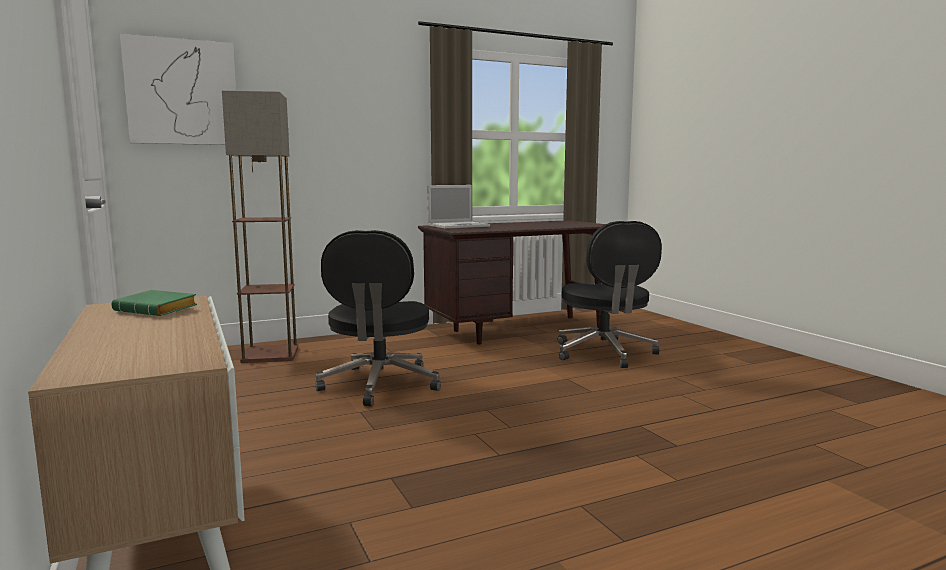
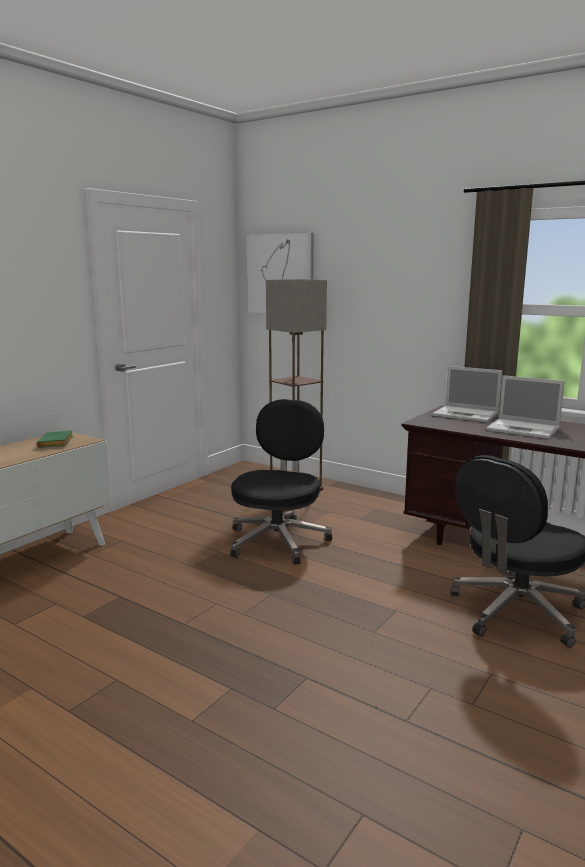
camera: 60 degrees right, 5 degrees up
black office chair [315,230,441,406] -> black office chair turned 135 degrees clockwise [230,399,332,565]
none -> laptop [486,375,565,439]

